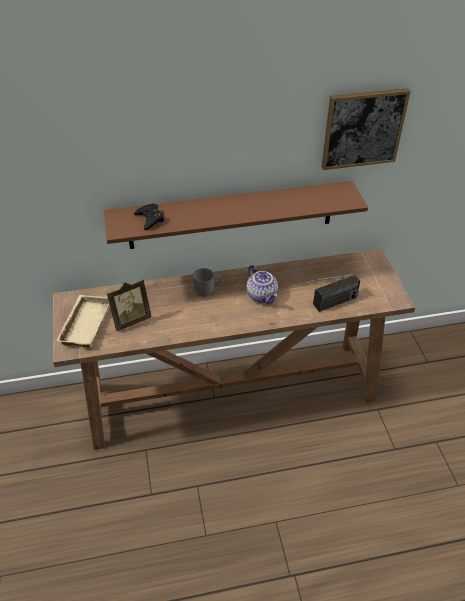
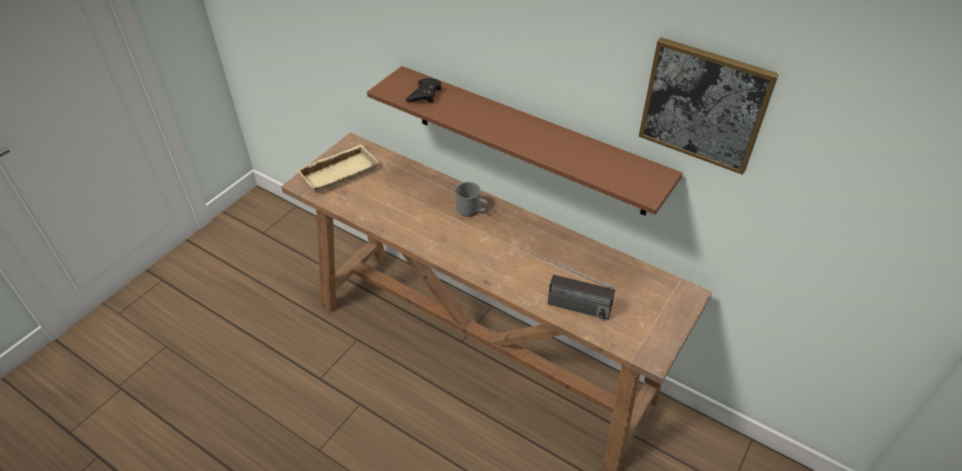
camera: 45 degrees right, 0 degrees up
picture frame [107,280,151,331] -> none
teapot [247,265,278,304] -> none

